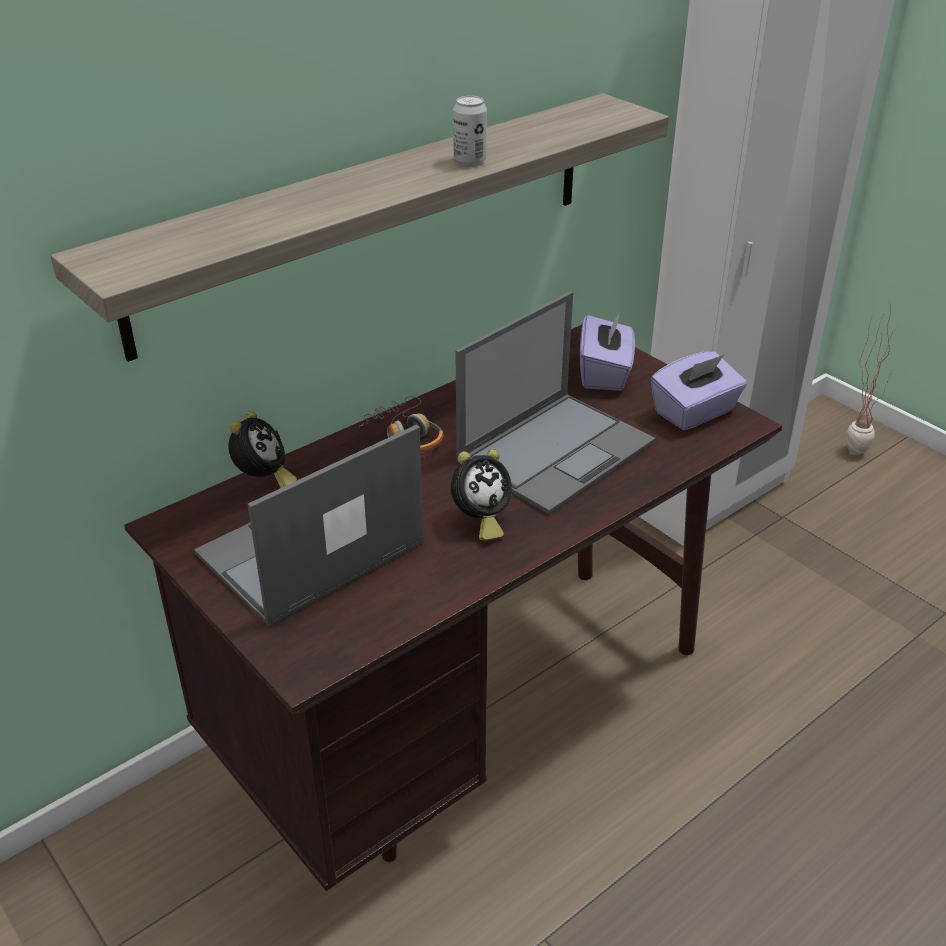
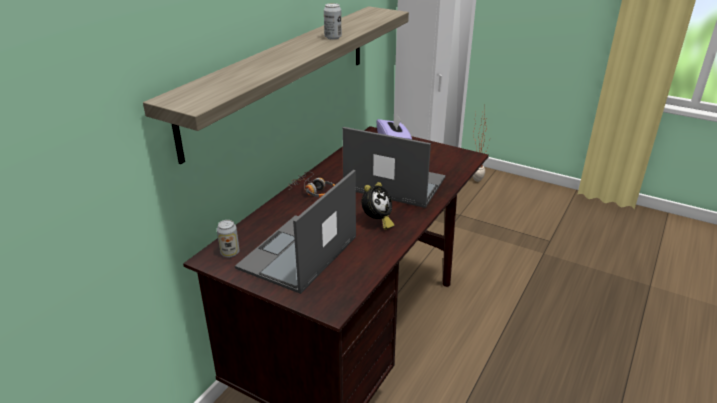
camera: 20 degrees left, 5 degrees down
alarm clock [228,411,297,488] -> none
laptop [455,291,656,515] -> laptop turned 90 degrees counterclockwise [342,127,446,208]
purple tissue box [651,351,747,430] -> none
none -> can [217,220,239,257]

